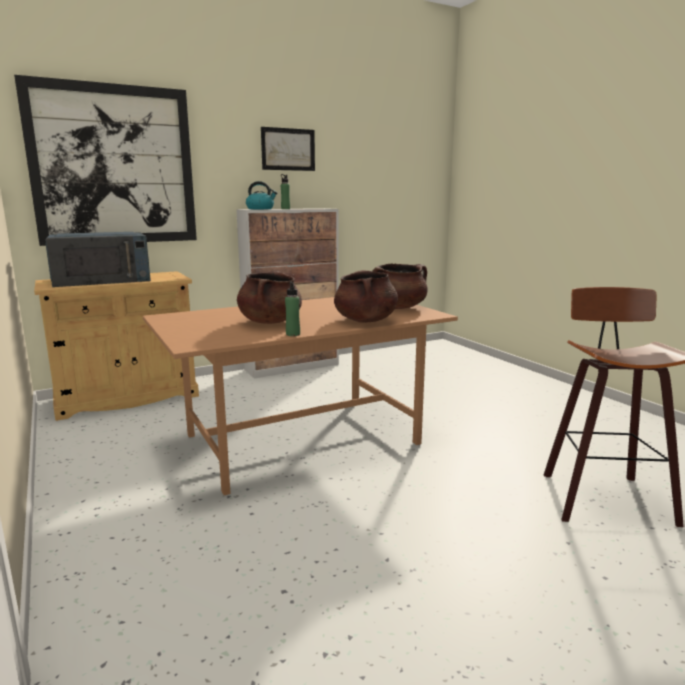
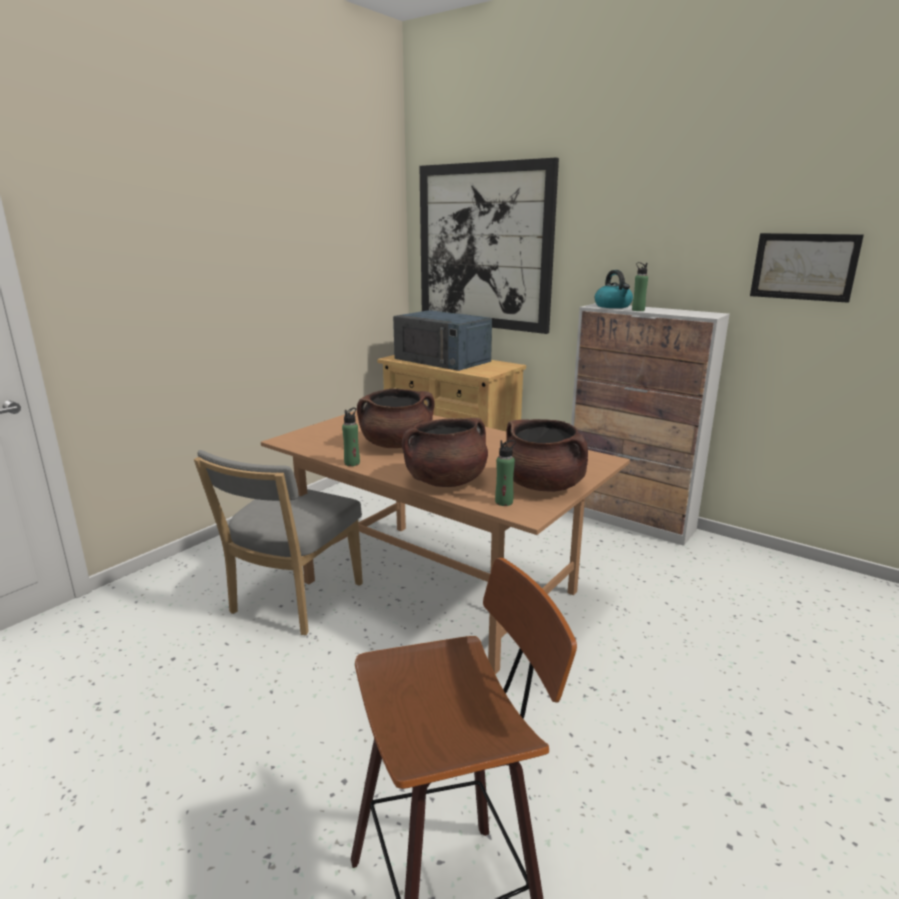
camera: 65 degrees right, 5 degrees up
picture [261,127,315,171] -> picture moved to [750,233,864,303]
none -> grey chair [194,450,363,635]
none -> green bottle [495,440,516,506]

